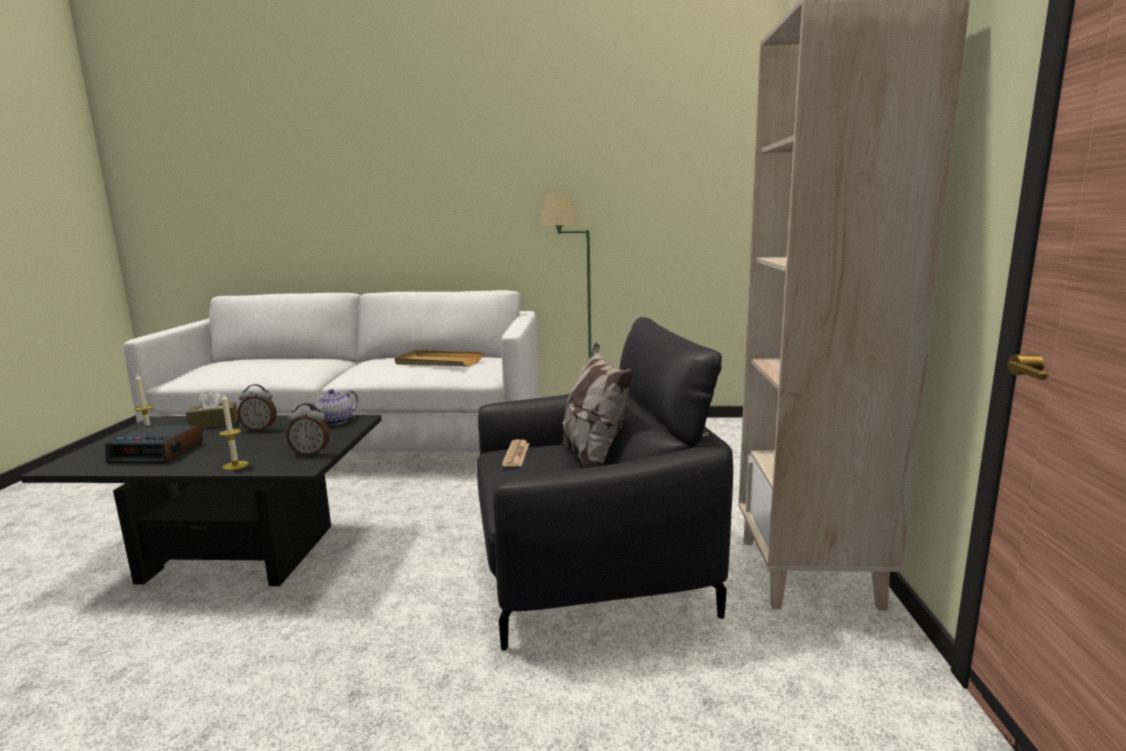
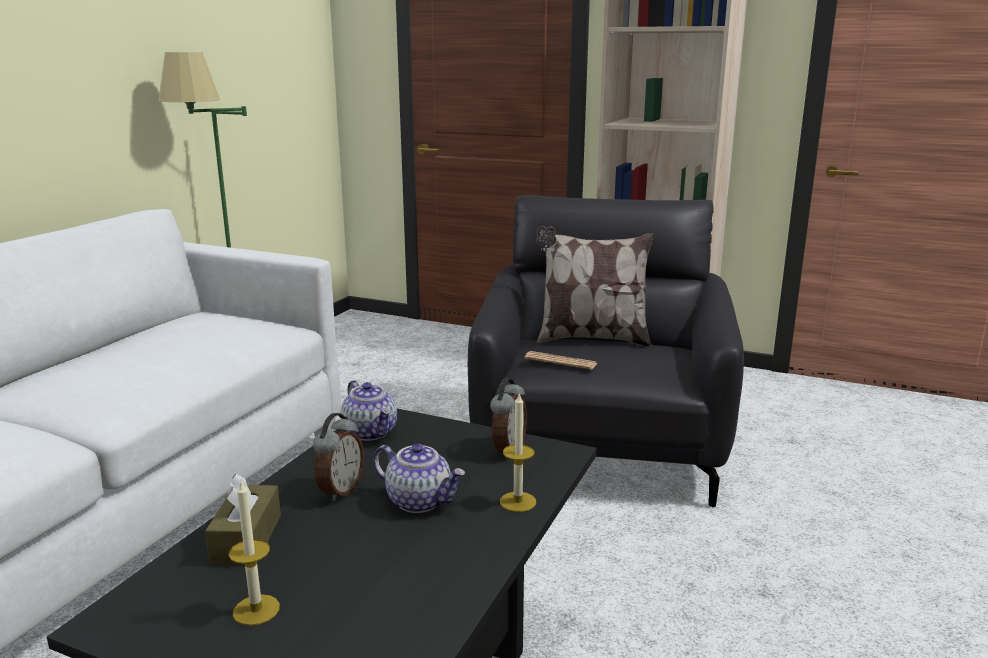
camera: 70 degrees left, 5 degrees up
alarm clock [105,425,203,464] -> none
beige tray [395,350,483,366] -> none
none -> teapot [373,444,465,513]

